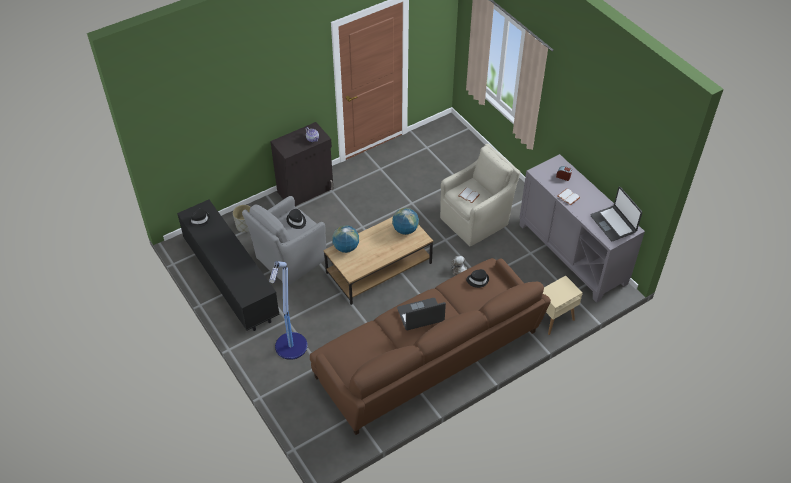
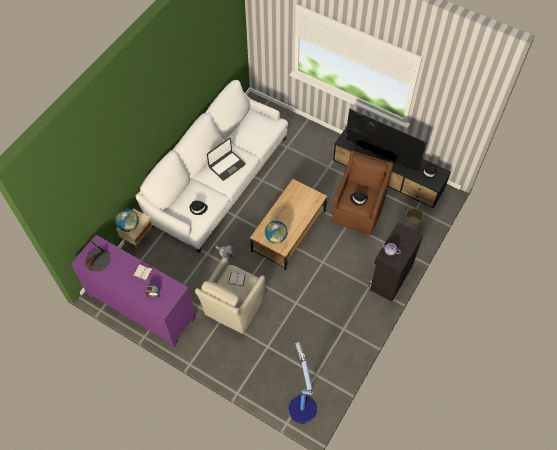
camera: 155 degrees right, 10 degrees up
grey armchair [242,196,326,285] -> brown armchair [332,151,393,235]
floor lamp [269,261,308,360] -> floor lamp moved to [288,342,317,424]
brown sofa [310,258,551,435] -> white sofa [135,80,288,253]
globe [332,225,359,253] -> globe moved to [115,209,139,232]
grey cabinet [519,154,645,303] -> purple cabinet [71,235,195,347]
laptop [591,187,642,241] -> table lamp [85,241,110,271]
none -> television [345,108,427,173]

